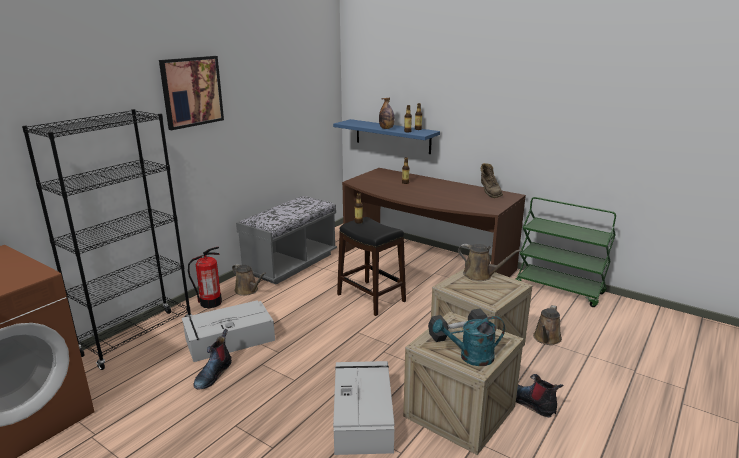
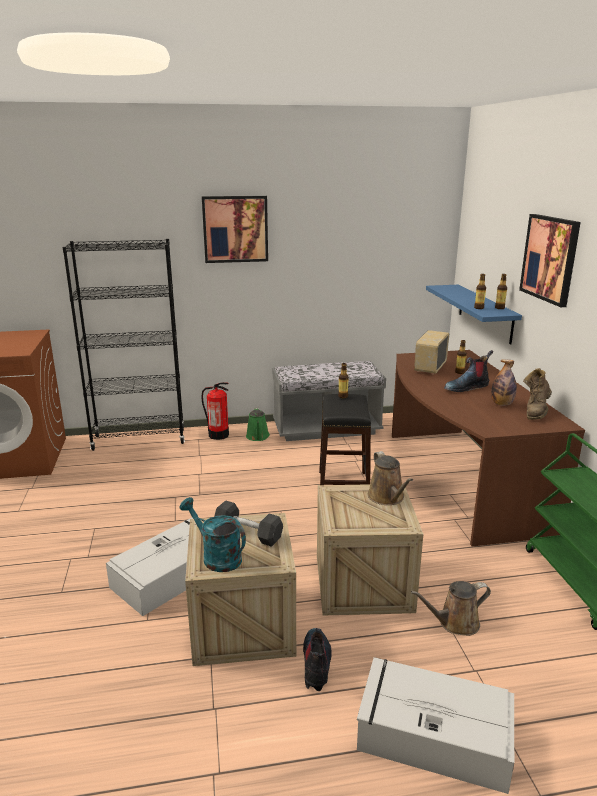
camera: 45 degrees right, 0 degrees up
grey storage box [182,300,275,362] -> grey storage box moved to [357,657,514,794]
boot [193,329,232,389] -> boot moved to [444,350,493,392]
brown watering can [232,264,266,296] -> green watering can [246,408,270,441]
bottle [379,97,395,129] -> bottle moved to [491,359,517,406]
none -> radio [414,330,449,374]
none -> picture [519,214,581,307]

